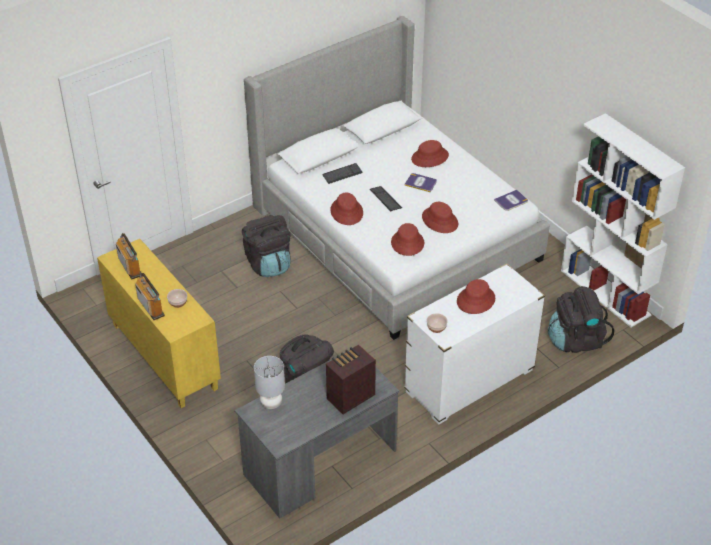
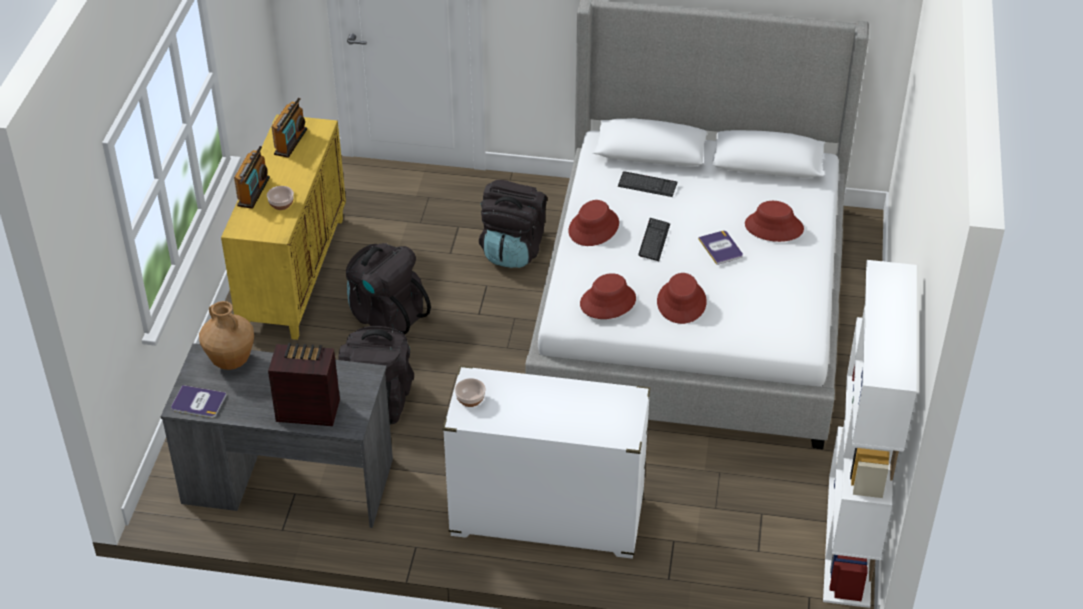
camera: 45 degrees right, 0 degrees up
grey table lamp [254,356,285,409] -> brown vase [199,301,254,370]
red hat [457,279,495,314] -> none
book [494,190,528,211] -> book moved to [171,385,227,418]
black backpack [548,286,614,353] -> black backpack moved to [346,243,431,335]

